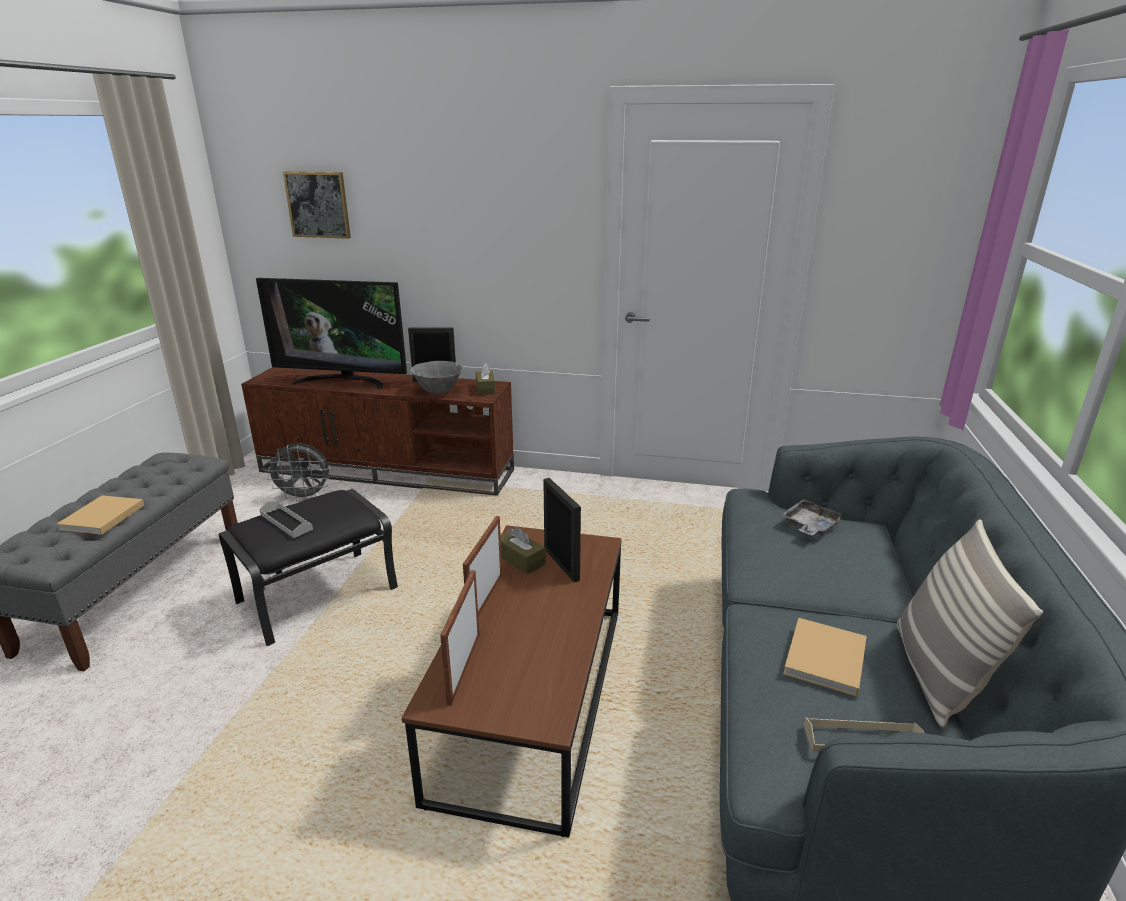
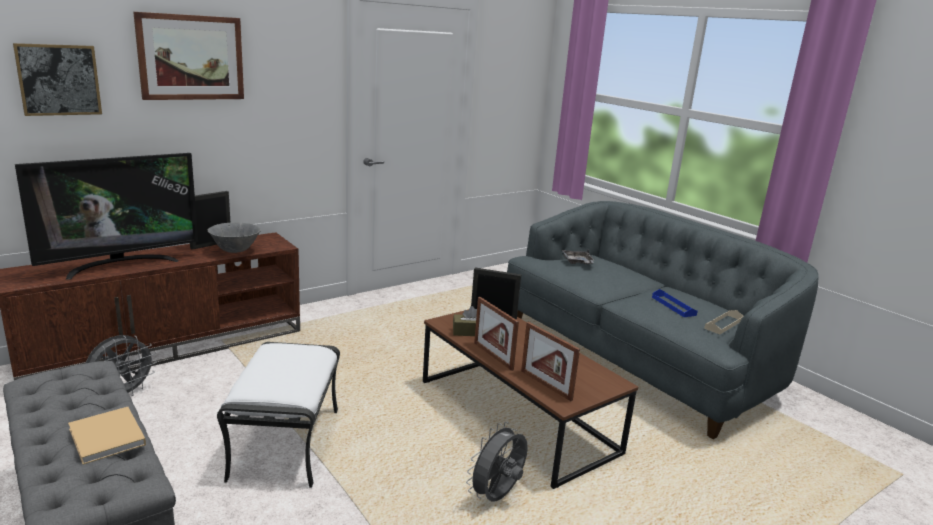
camera: 50 degrees left, 5 degrees down
black ottoman [219,489,398,646] -> white ottoman [217,342,340,488]
grey tray [259,501,313,538] -> none
brown tissue box [476,363,495,395] -> none
beige book [783,618,867,697] -> blue tray [652,289,698,317]
pillow [897,519,1043,728] -> none
none -> picture [133,12,244,100]
none -> grey fan [466,422,528,502]

